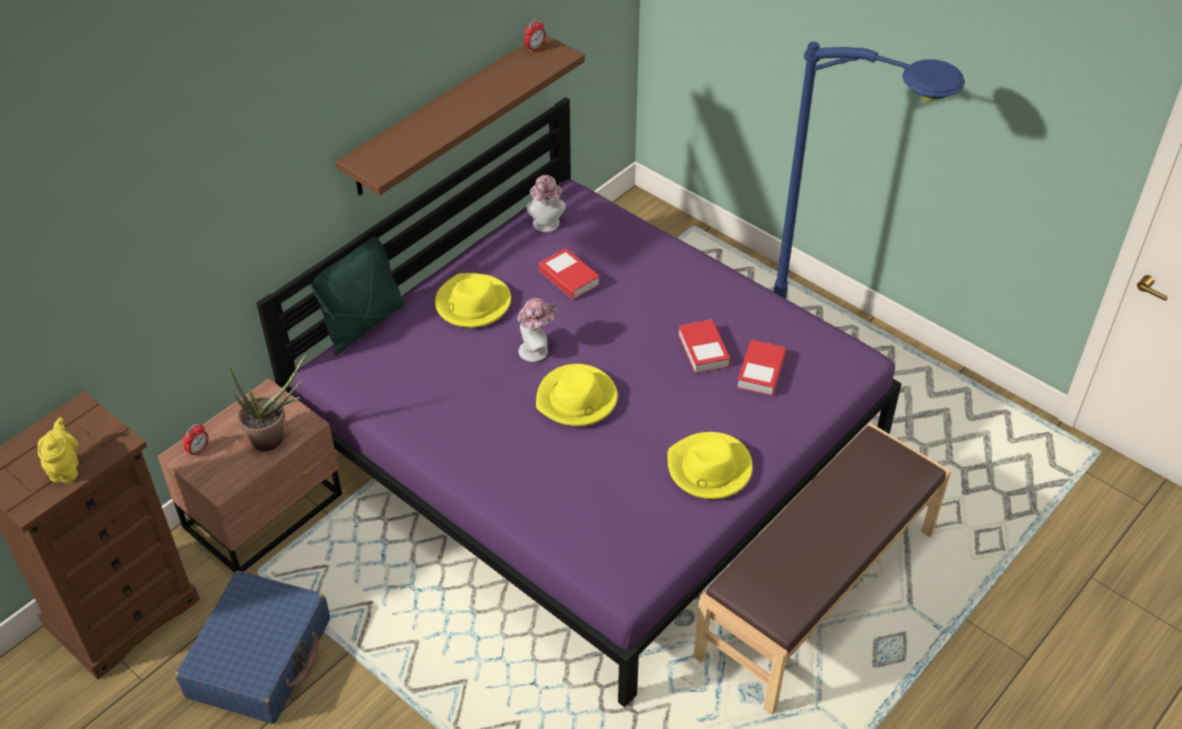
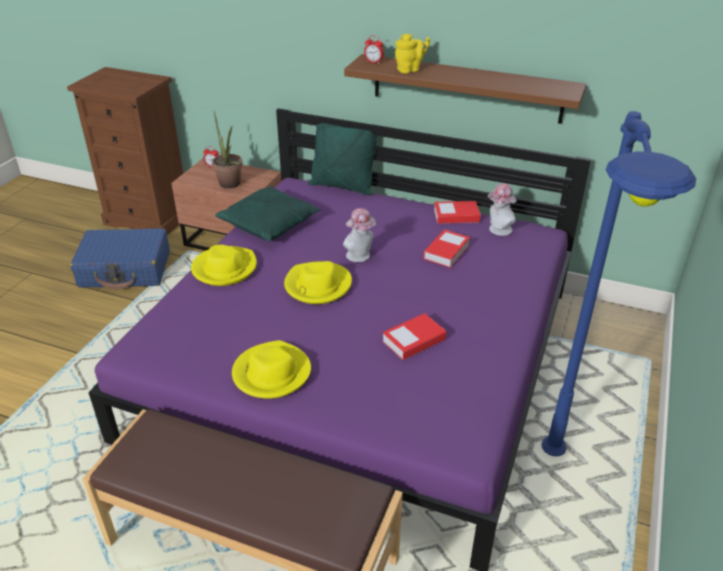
camera: 70 degrees right, 10 degrees down
yellow teapot [38,417,79,483] -> yellow teapot moved to [395,34,430,73]
yellow hat [435,273,511,328] -> yellow hat moved to [191,245,257,286]
alarm clock [524,19,546,53] -> alarm clock moved to [364,35,384,64]
book [737,340,786,396] -> book moved to [434,201,481,224]
none -> green pillow [215,186,321,241]

